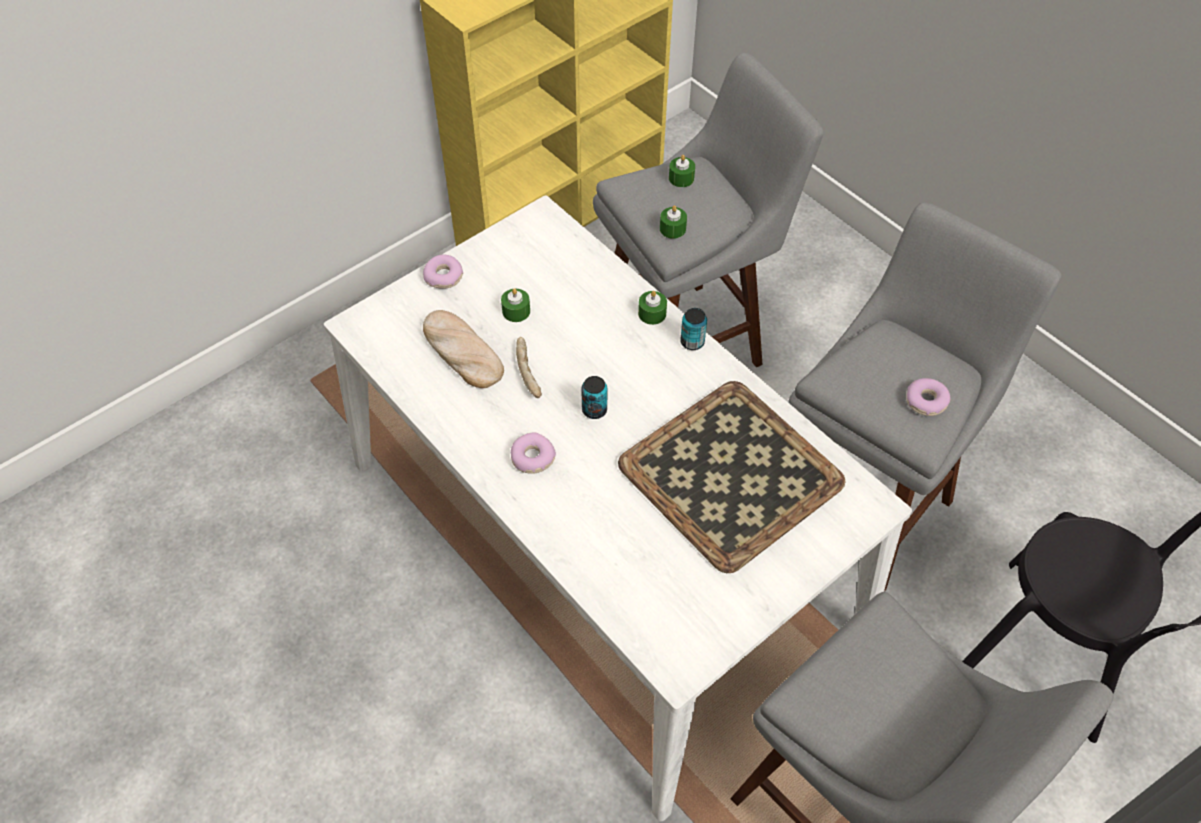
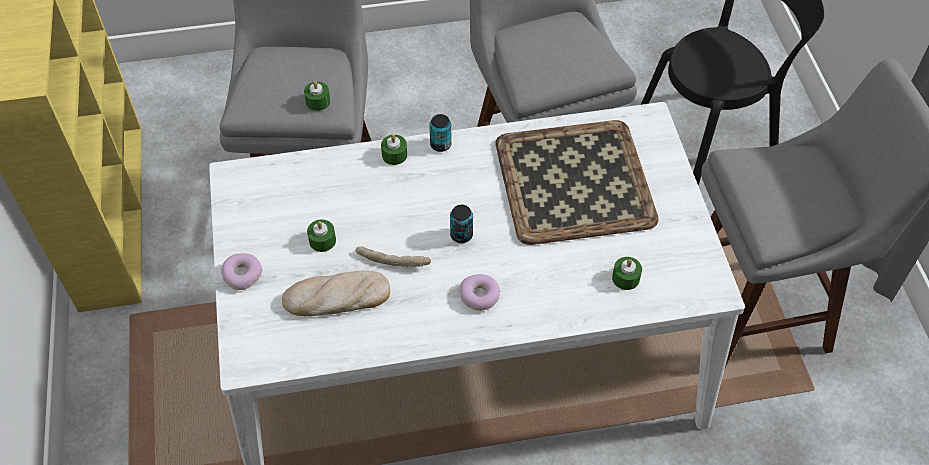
camera: 60 degrees left, 0 degrees up
green candle [669,155,695,187] -> green candle moved to [612,257,642,290]
donut [906,378,950,416] -> none

